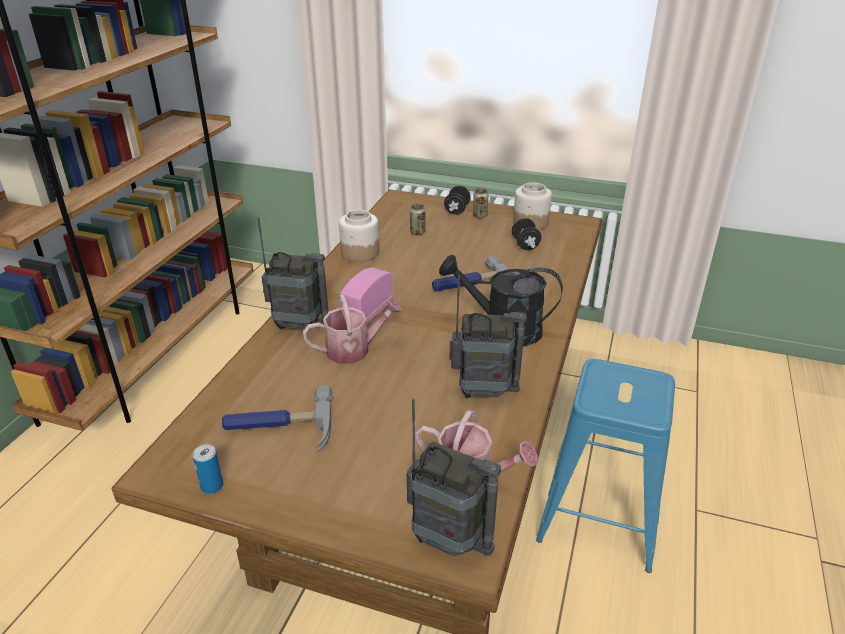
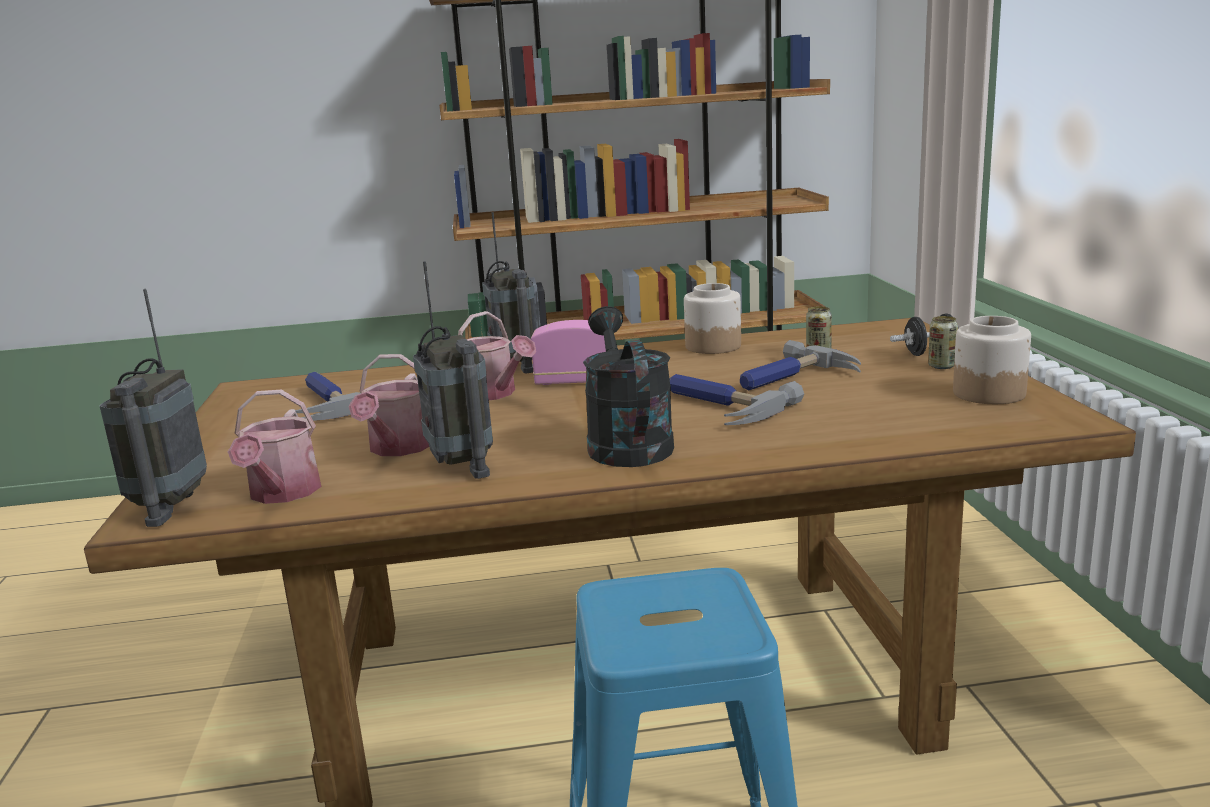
camera: 65 degrees right, 15 degrees down
can [193,444,223,494] -> none
black dumbbell [512,218,541,250] -> none
none -> watering can [348,354,429,456]
none -> hammer [740,340,861,390]

